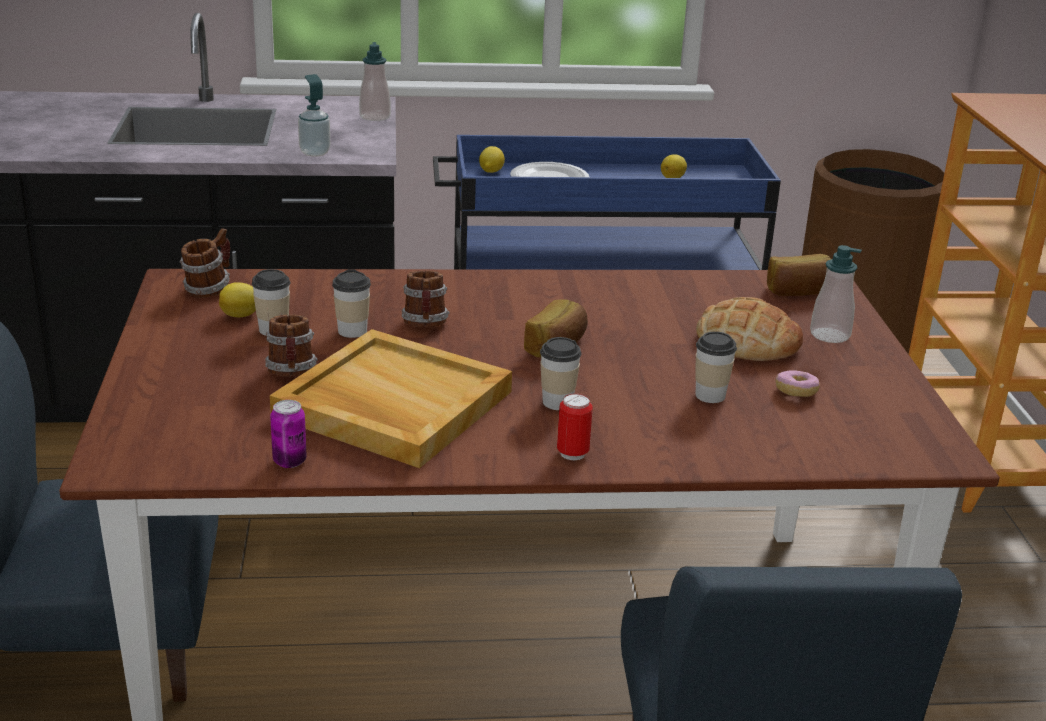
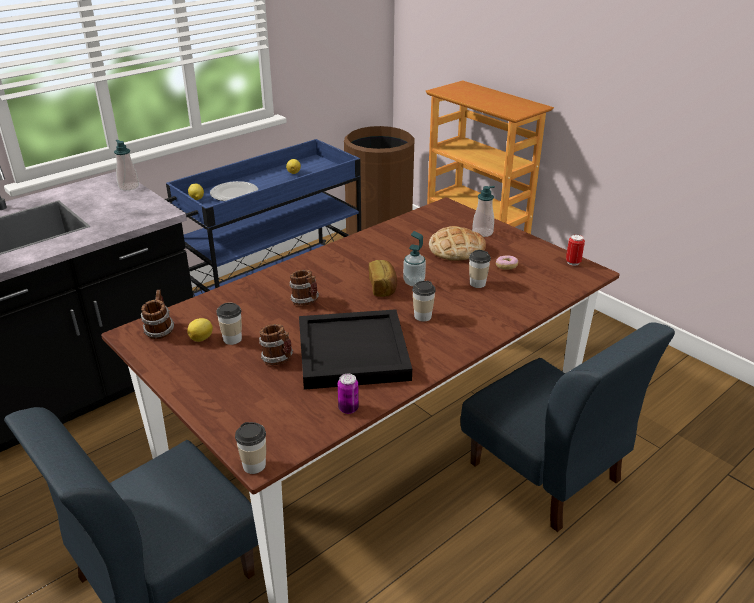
camera: 35 degrees left, 5 degrees up
beige tray [270,329,512,468] -> black tray [299,309,412,390]
soap dispenser [298,74,330,157] -> soap dispenser moved to [403,231,426,286]
cup [332,269,371,338] -> cup moved to [235,422,266,474]
can [557,393,593,460] -> can moved to [566,234,585,266]
bread [767,254,831,296] -> none

